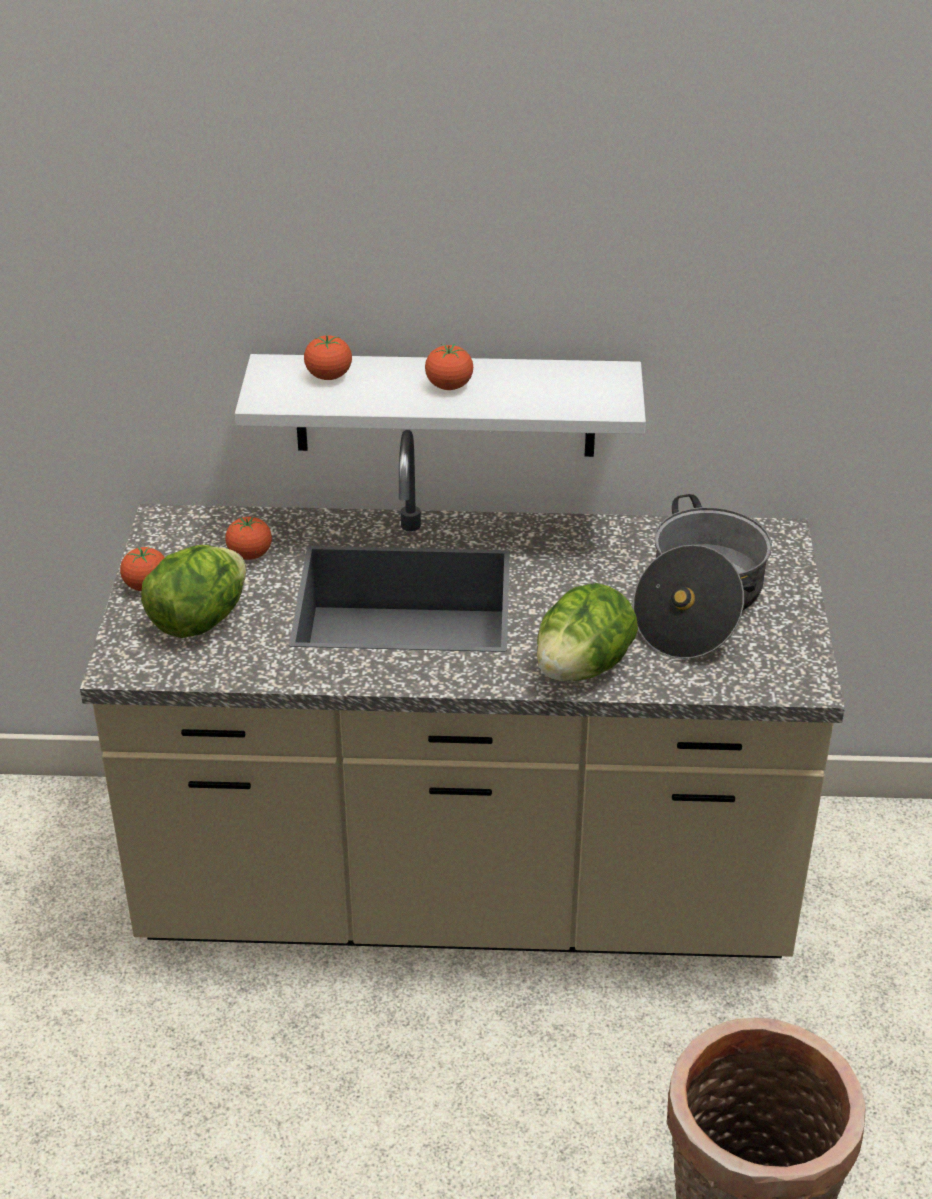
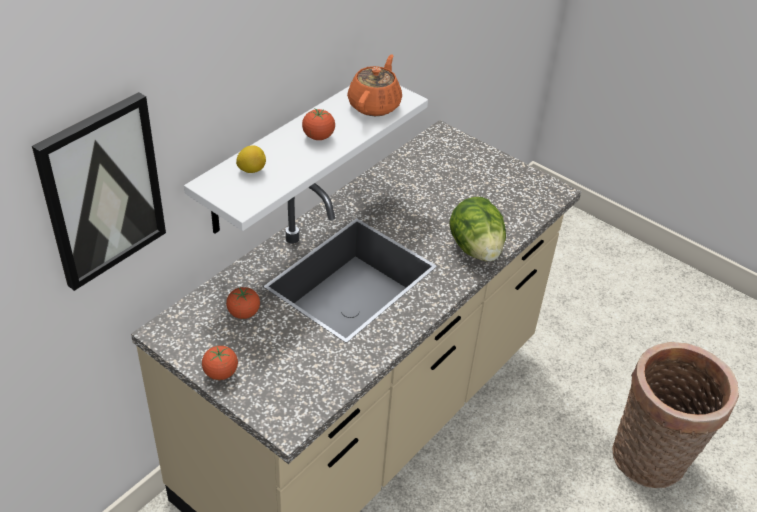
camera: 55 degrees left, 5 degrees up
lettuce [141,545,246,638] -> none
tomato [304,335,352,380] -> lemon [236,145,266,173]
cooking pot [633,494,772,659] -> none
none -> picture [32,92,166,291]
none -> orange teapot [347,54,402,116]

